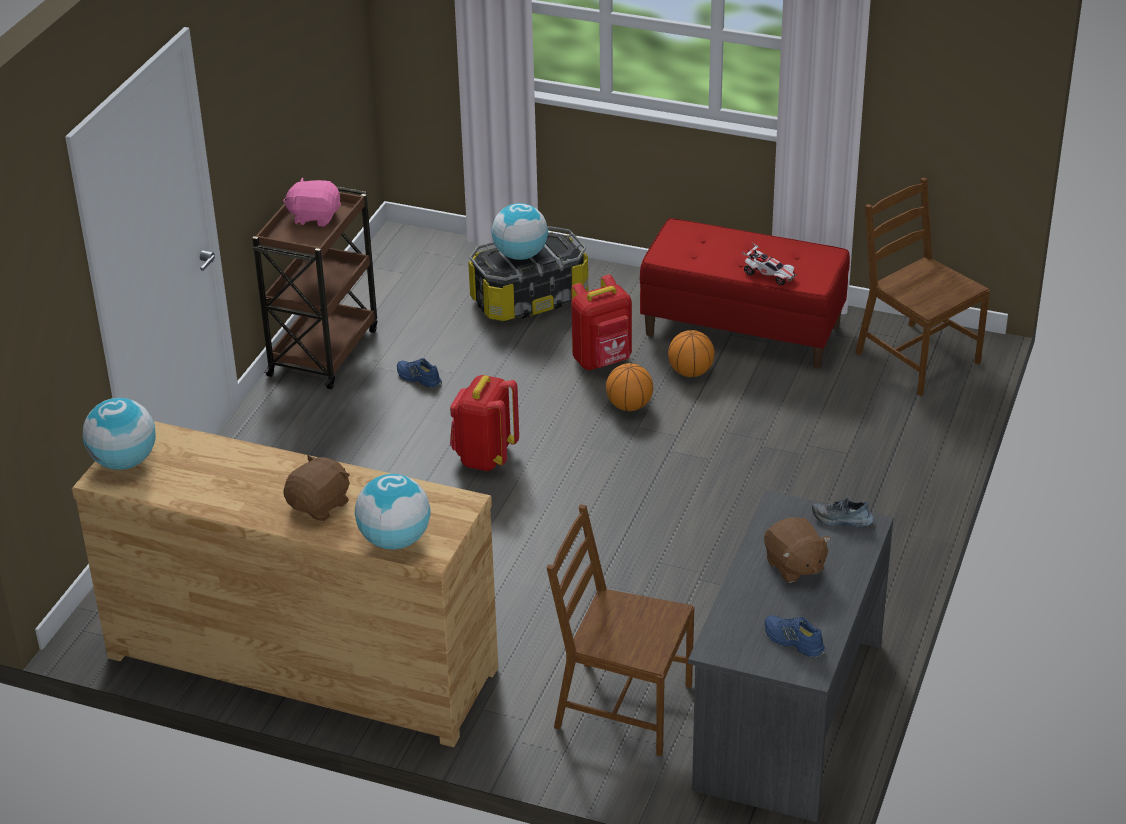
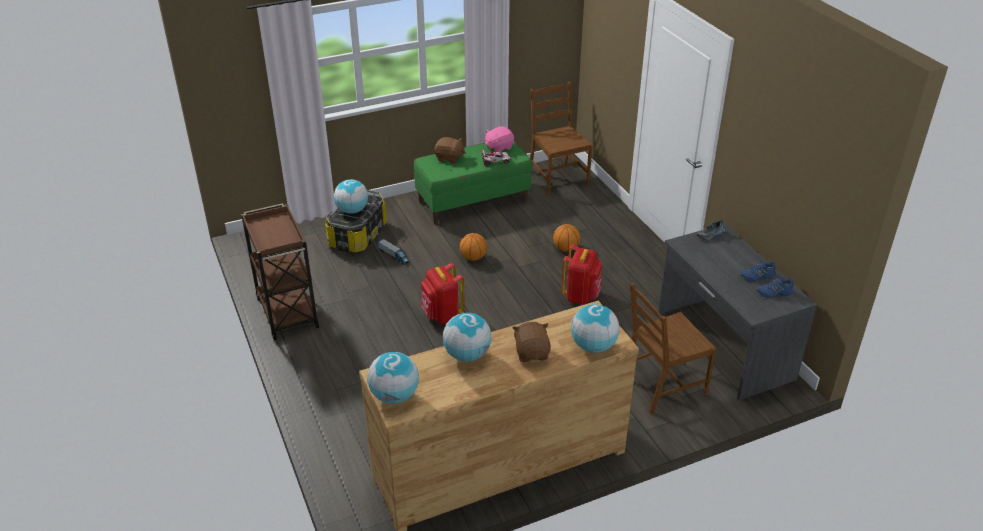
camera: 45 degrees left, 0 degrees up
pink plush toy [283,177,341,227] -> pink plush toy moved to [485,126,514,153]
blue shoe [397,358,442,388] -> blue shoe moved to [740,261,776,282]
red backpack [571,275,632,370] -> red backpack moved to [561,244,602,305]
red bench [640,218,850,368] -> green bench [414,141,532,224]
basketball [668,330,715,377] -> basketball moved to [553,224,580,252]
brown plush toy [764,517,831,583] -> brown plush toy moved to [434,137,466,164]
brown chair [855,177,990,396] -> brown chair turned 60 degrees clockwise [530,82,592,196]
none -> toy truck [378,239,409,265]
none -> globe [443,313,492,362]

